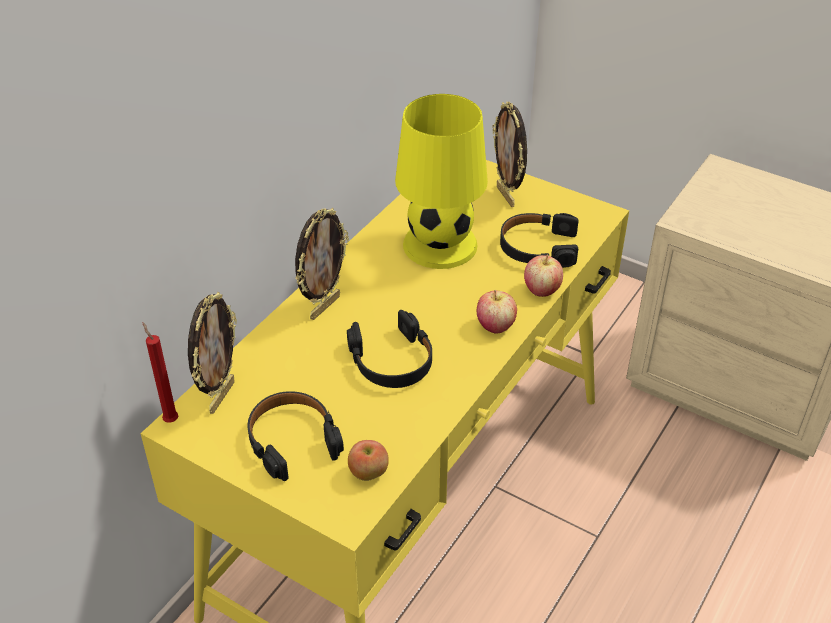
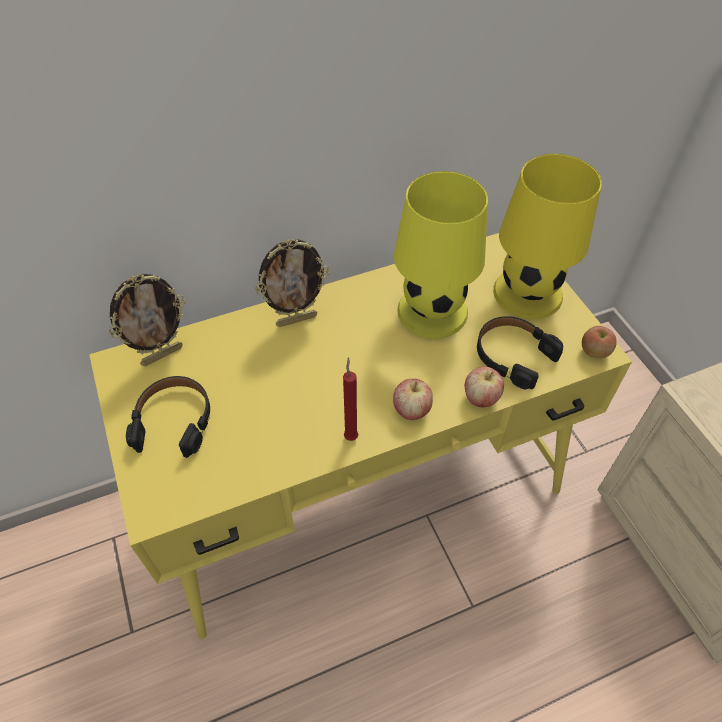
camera: 35 degrees right, 10 degrees up
red candle [143,322,178,423] -> red candle moved to [343,357,358,441]
black headphones [347,310,432,388] -> none
apple [348,440,389,481] -> apple moved to [582,326,617,358]
picture frame [493,102,527,207] -> yellow table lamp [493,154,602,319]

